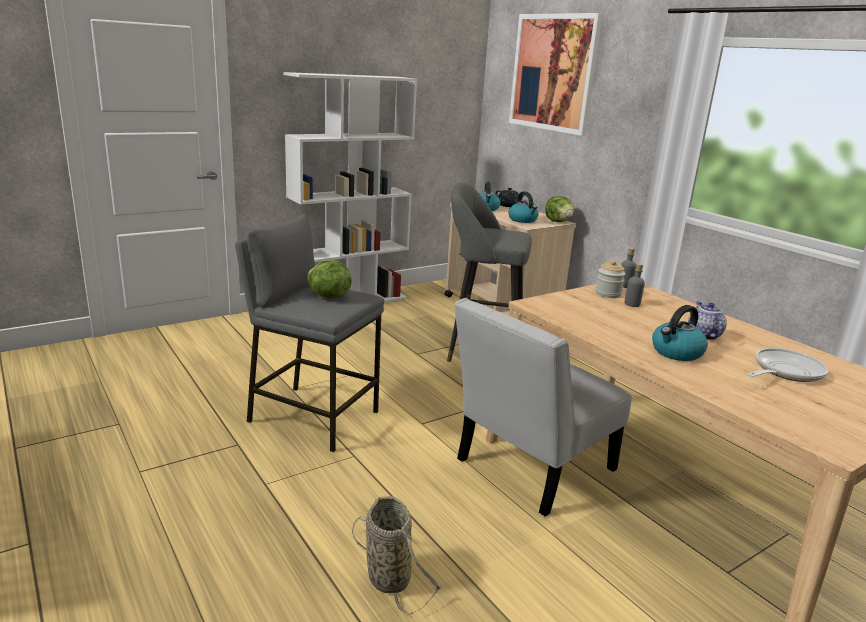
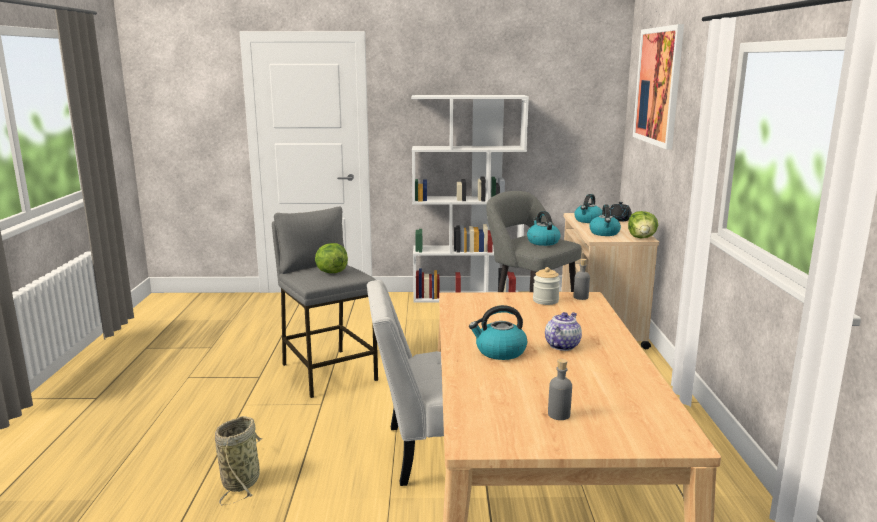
camera: 35 degrees right, 5 degrees down
grey bottle [624,263,645,307] -> grey bottle moved to [548,359,572,420]
frying pan [747,348,828,382] -> none
none -> kettle [527,211,561,246]

